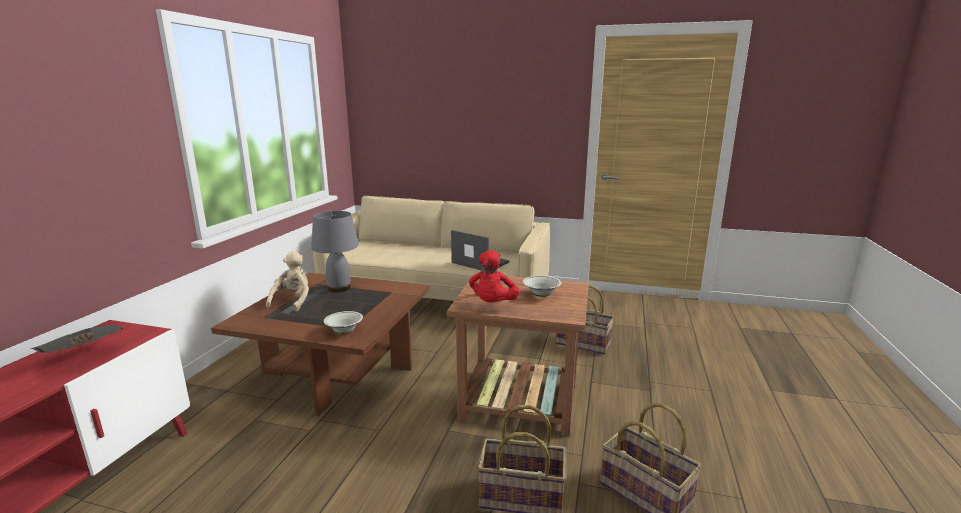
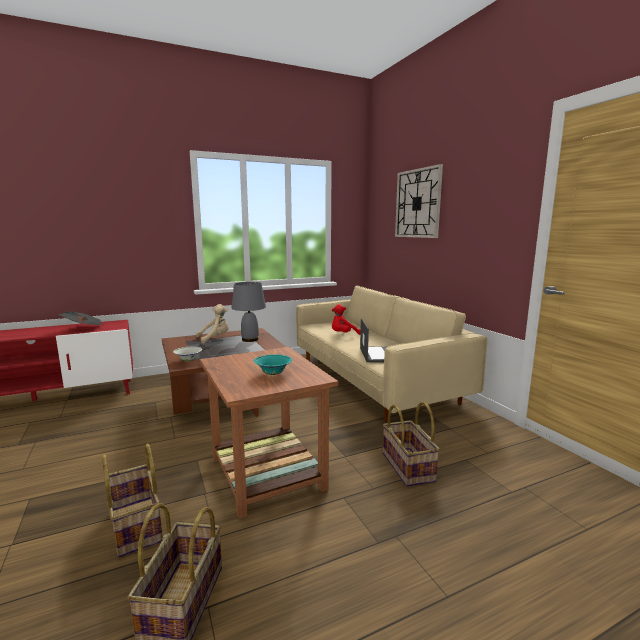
camera: 50 degrees right, 5 degrees down
red plush toy [469,250,520,302] -> red plush toy moved to [332,304,361,335]
white bowl [523,276,561,297] -> turquoise bowl [254,354,292,375]
none -> wall clock [395,164,443,238]

